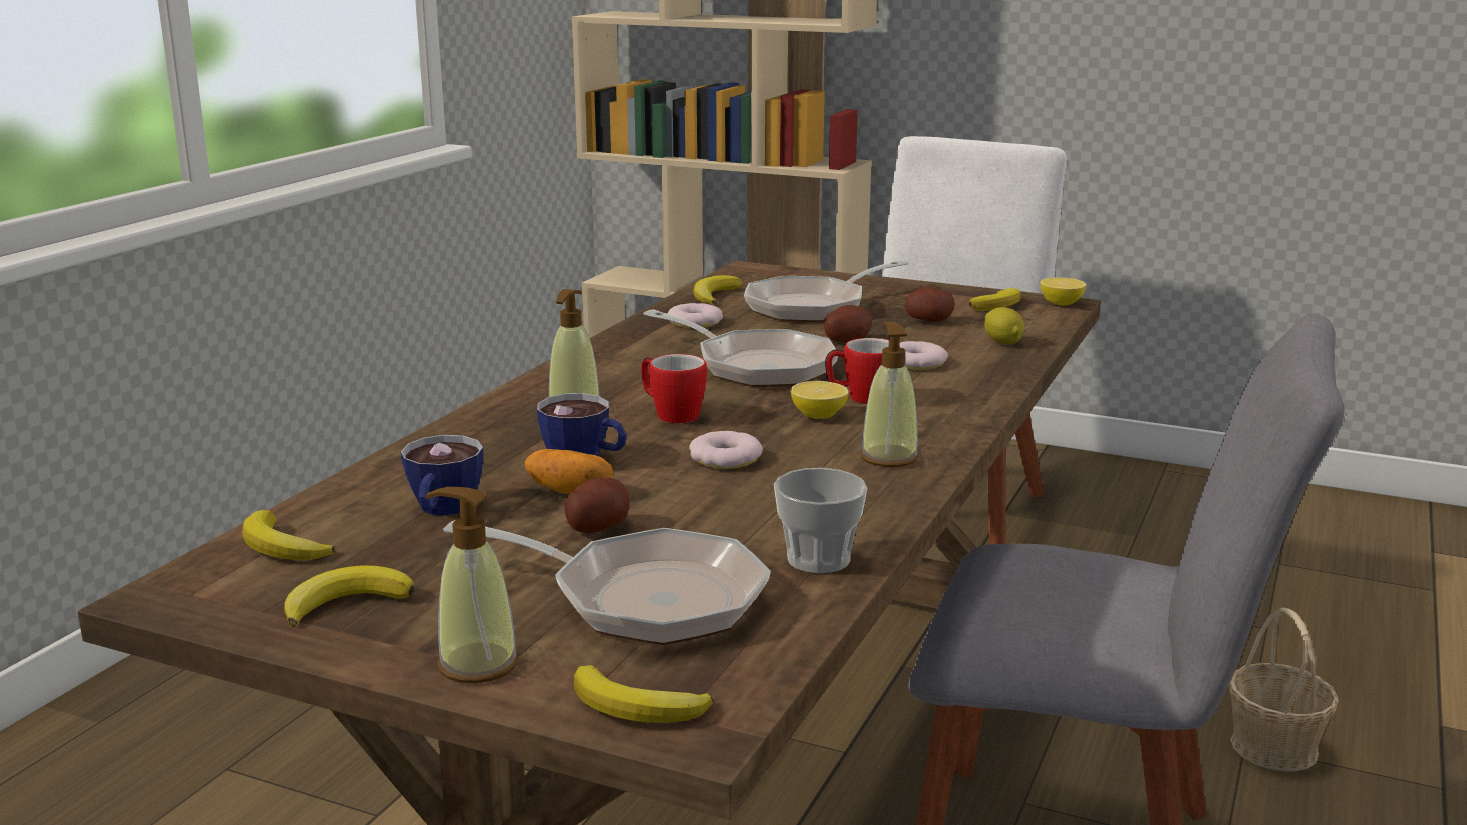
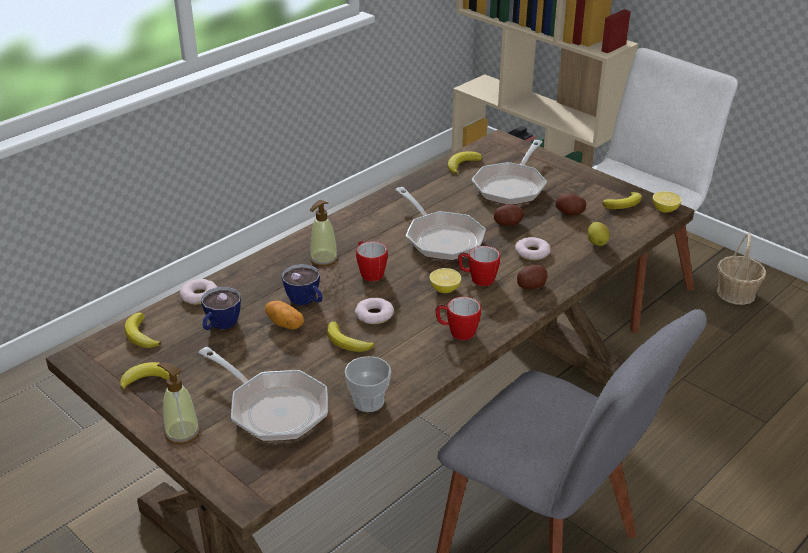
camera: 20 degrees right, 15 degrees up
potato [565,477,629,533] -> potato moved to [517,265,547,289]
banana [574,665,713,723] -> banana moved to [327,321,374,352]
donut [668,303,723,328] -> donut moved to [179,279,217,304]
frying pan [744,260,909,322] -> frying pan turned 45 degrees counterclockwise [472,140,547,205]
soap dispenser [860,322,919,467] -> mug [436,297,481,340]
basket [1228,607,1339,772] -> basket moved to [717,233,766,305]

